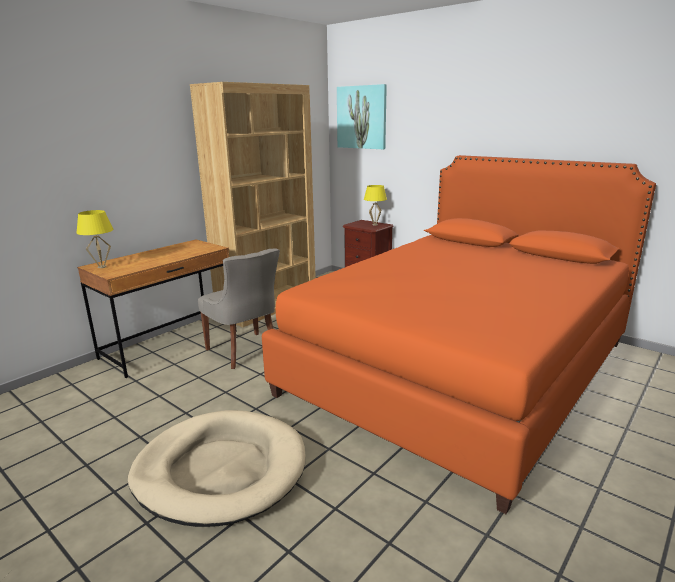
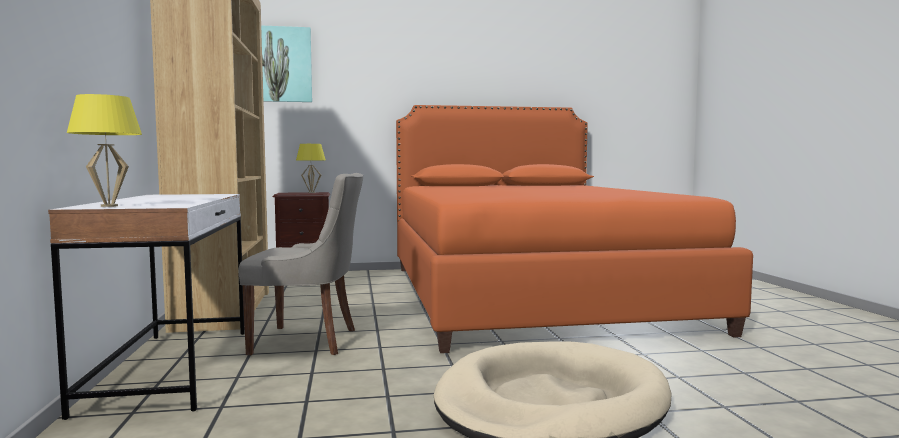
camera: 50 degrees left, 15 degrees down
brown desk [77,240,237,378] -> white desk [48,194,245,420]

